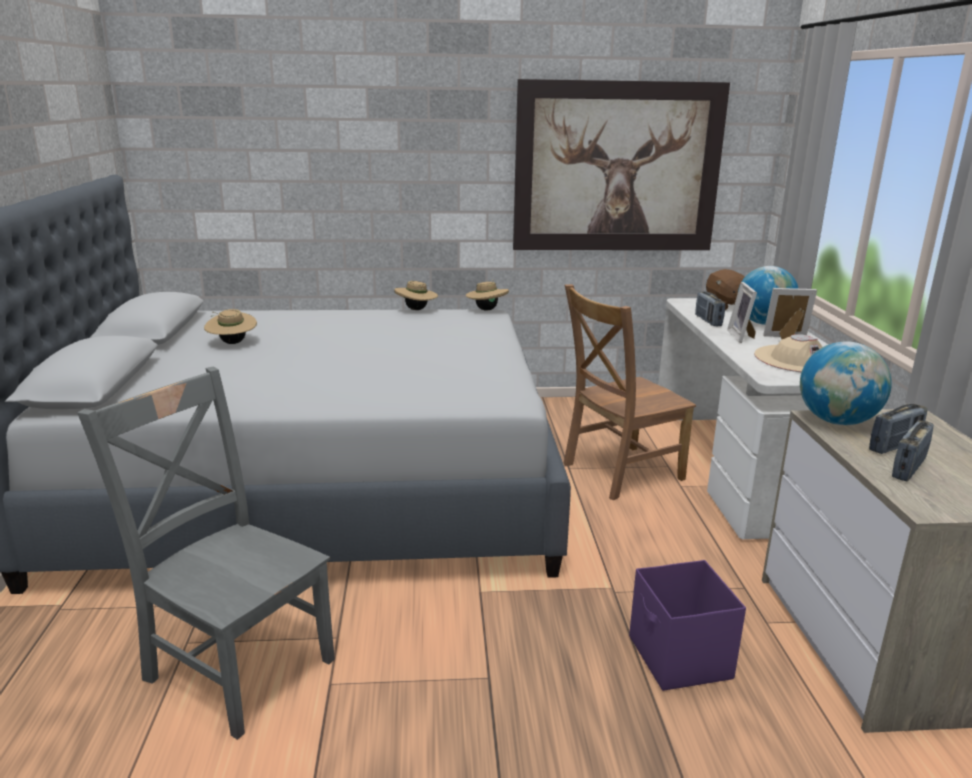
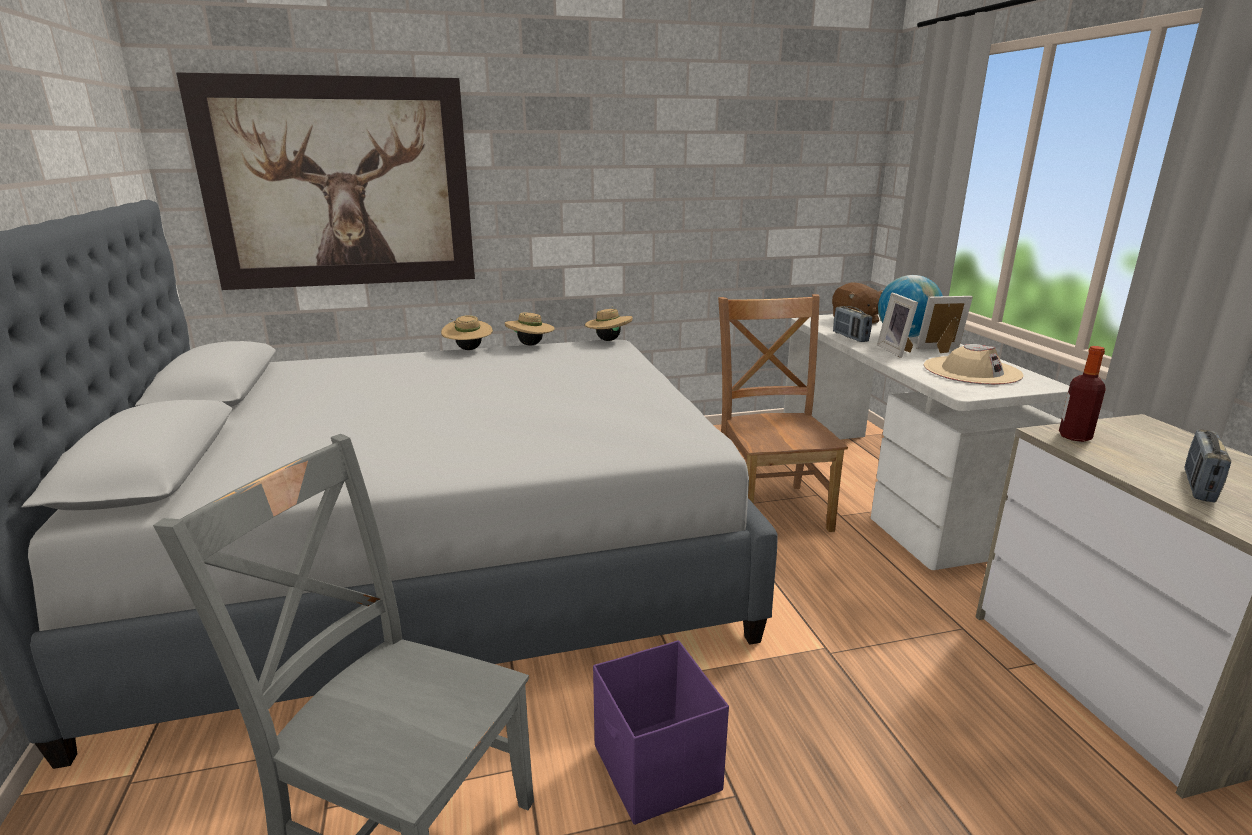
camera: 10 degrees left, 0 degrees up
beige hat [204,309,257,344] -> beige hat moved to [441,315,493,350]
picture [513,79,730,250] -> picture moved to [176,72,475,290]
brown chair [564,284,696,500] -> brown chair turned 120 degrees clockwise [718,294,848,532]
purple storage box [629,560,746,691] -> purple storage box moved to [593,640,729,825]
globe [800,342,892,425] -> bottle [1059,346,1106,442]
radio [869,404,928,454] -> none

